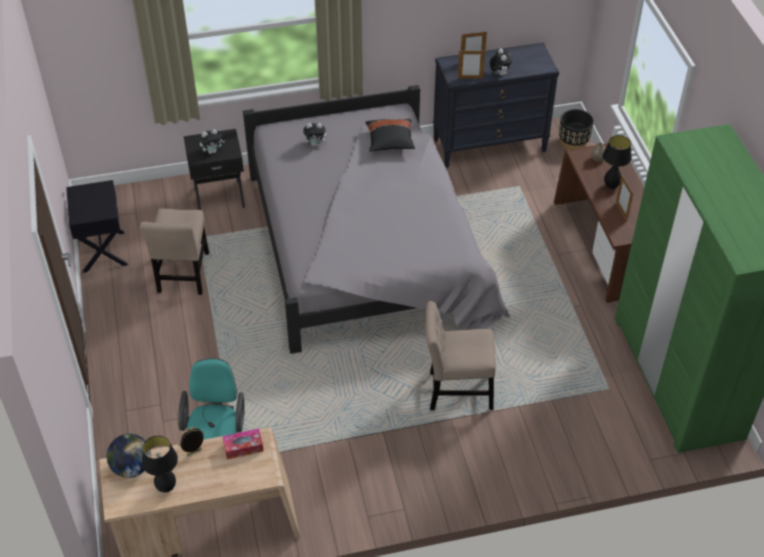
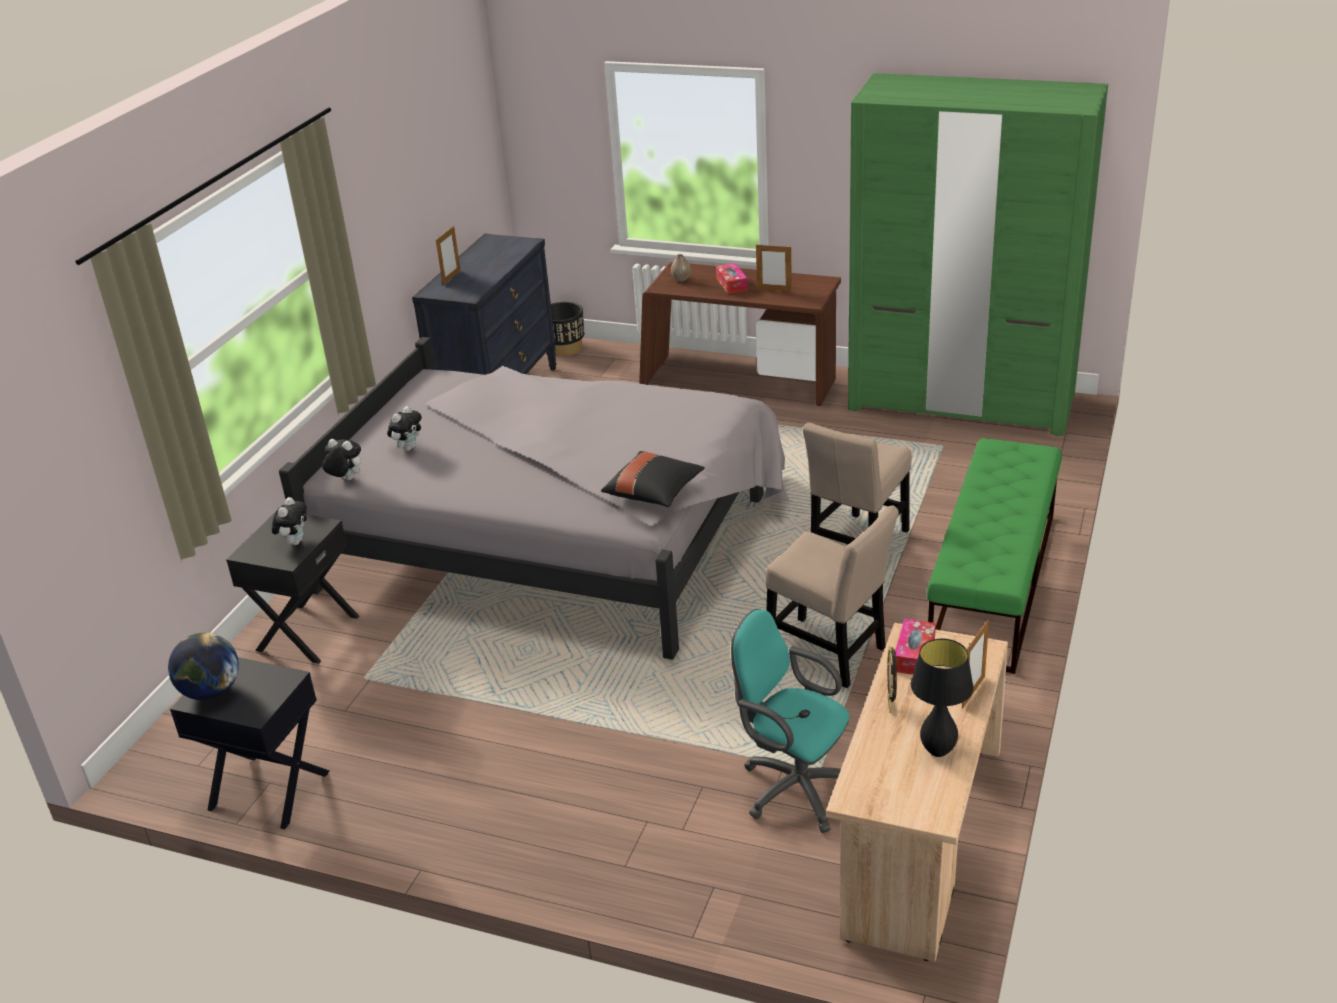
camera: 55 degrees left, 15 degrees down
globe [107,434,151,478] -> globe moved to [168,633,239,700]
beige chair [140,208,209,295] -> beige chair moved to [766,505,899,688]
black pillow [365,119,415,152] -> black pillow moved to [601,451,705,507]
picture frame [458,50,485,79] -> picture frame moved to [962,619,989,709]
plush toy [490,49,512,76] -> plush toy moved to [322,439,361,480]
black table lamp [603,135,632,189] -> tissue box [716,263,748,294]
none -> green bench [927,438,1062,674]

